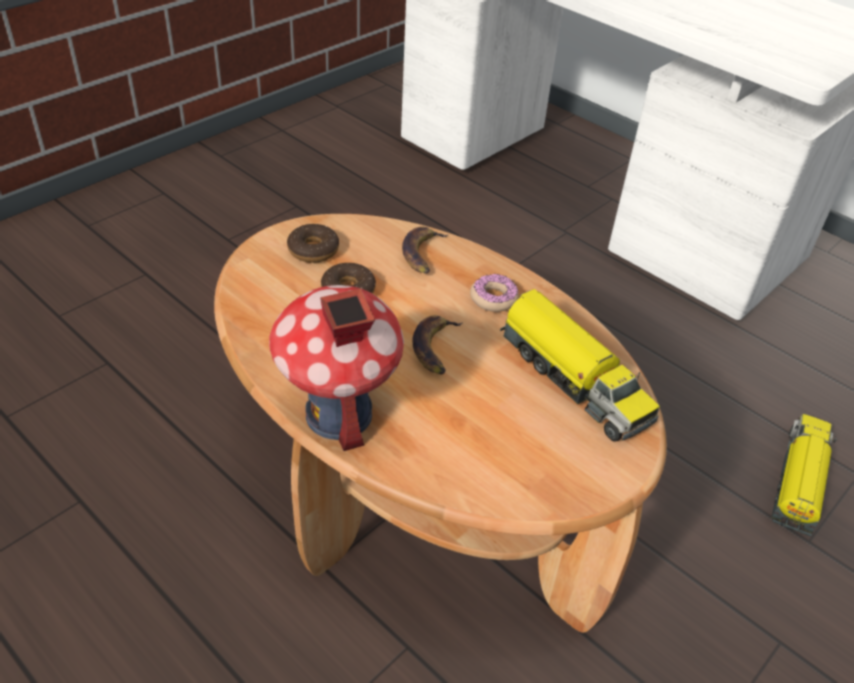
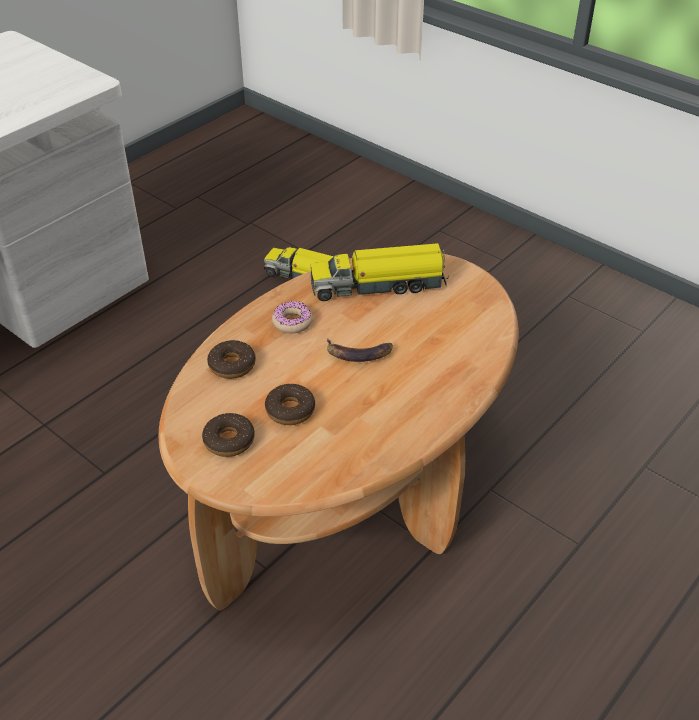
camera: 90 degrees left, 0 degrees up
toy house [269,285,404,451] -> none
banana [402,227,448,274] -> donut [207,340,256,379]
toy truck [500,289,660,442] -> toy truck turned 150 degrees counterclockwise [311,243,448,301]

